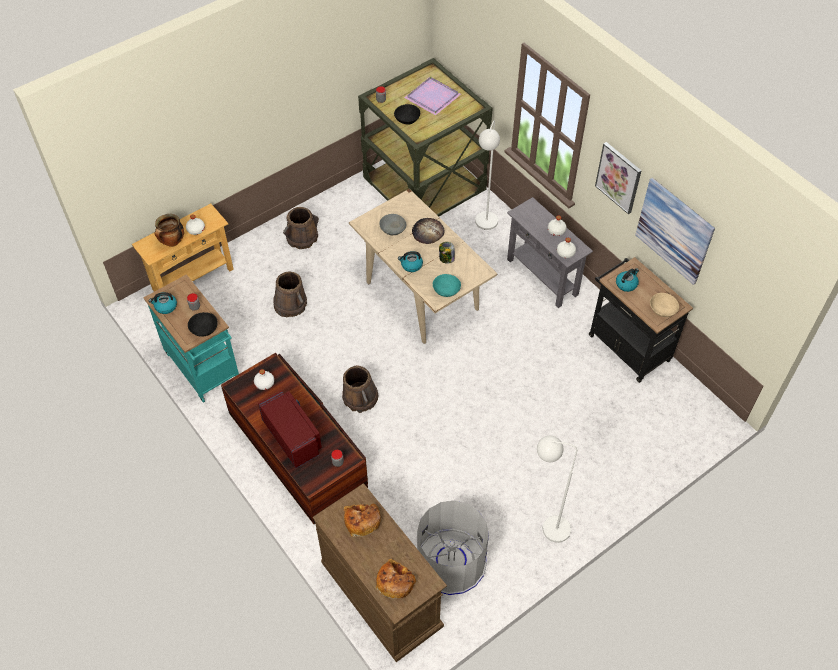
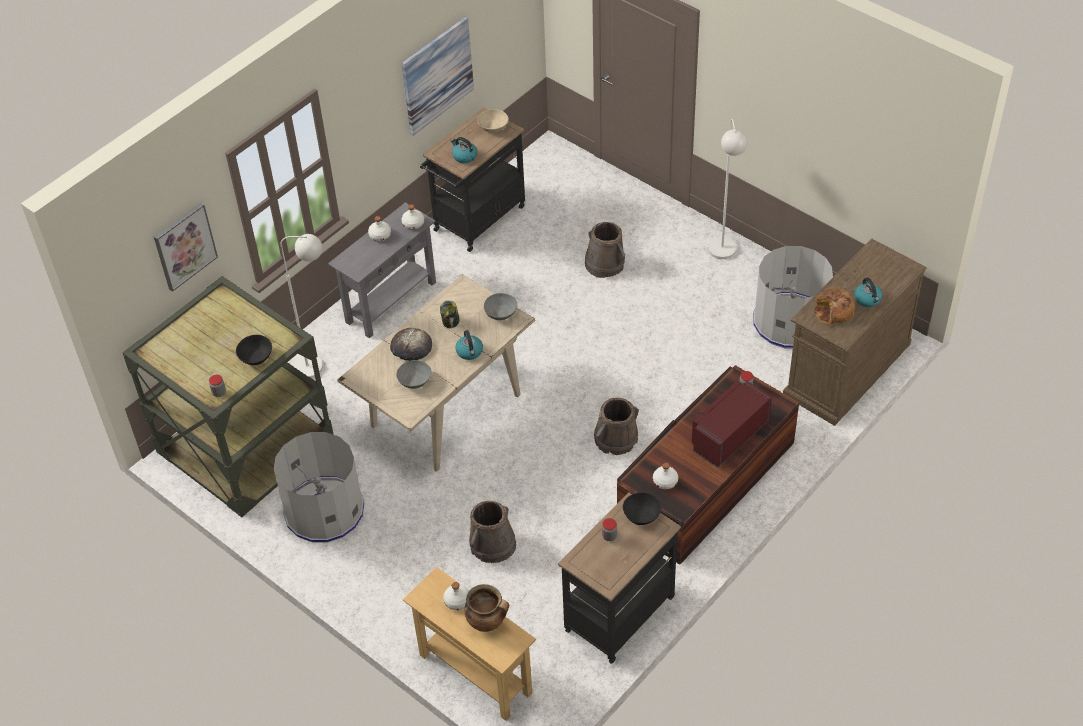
camera: 100 degrees left, 5 degrees down
turquoise cart [143,274,239,403] -> black cart [558,492,684,664]
kettle [149,292,177,314] -> kettle moved to [854,278,882,307]
brown bucket [283,207,319,249] -> brown bucket moved to [585,222,625,278]
bread [376,559,416,599] -> none
purple tray [404,77,461,115] -> none
turquoise bowl [433,274,461,297] -> grey bowl [484,293,517,320]
picture [595,142,642,214] -> picture moved to [154,202,218,292]
none -> grey trash can [273,432,364,543]

